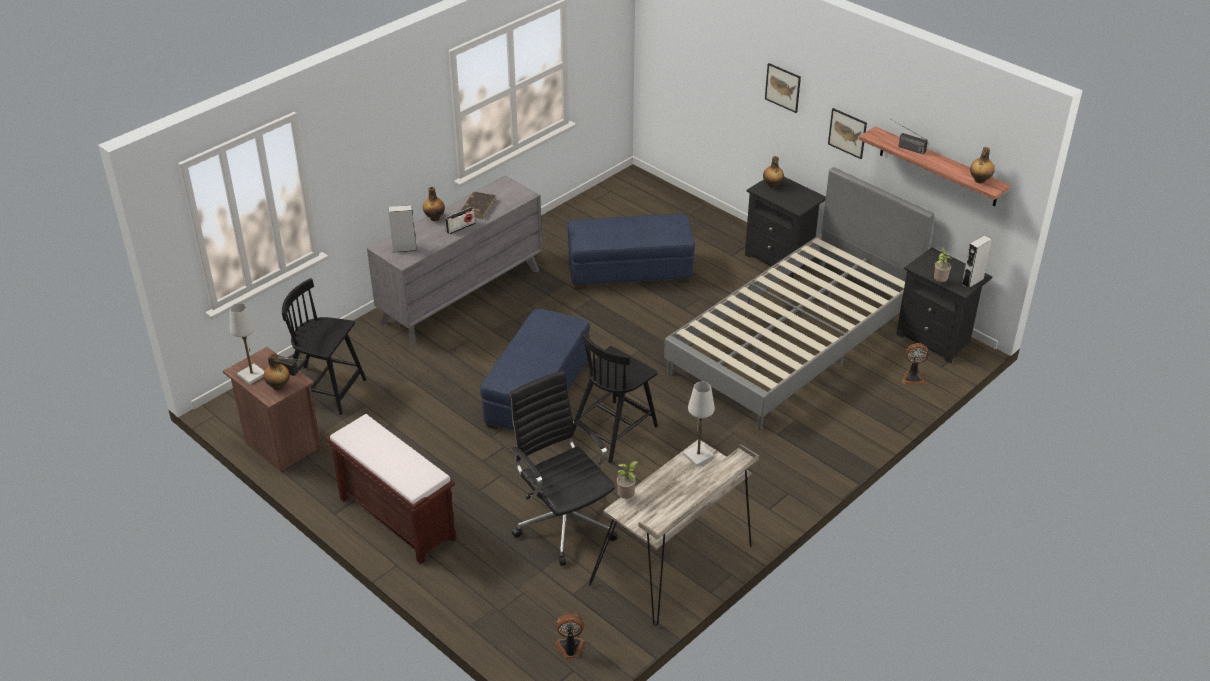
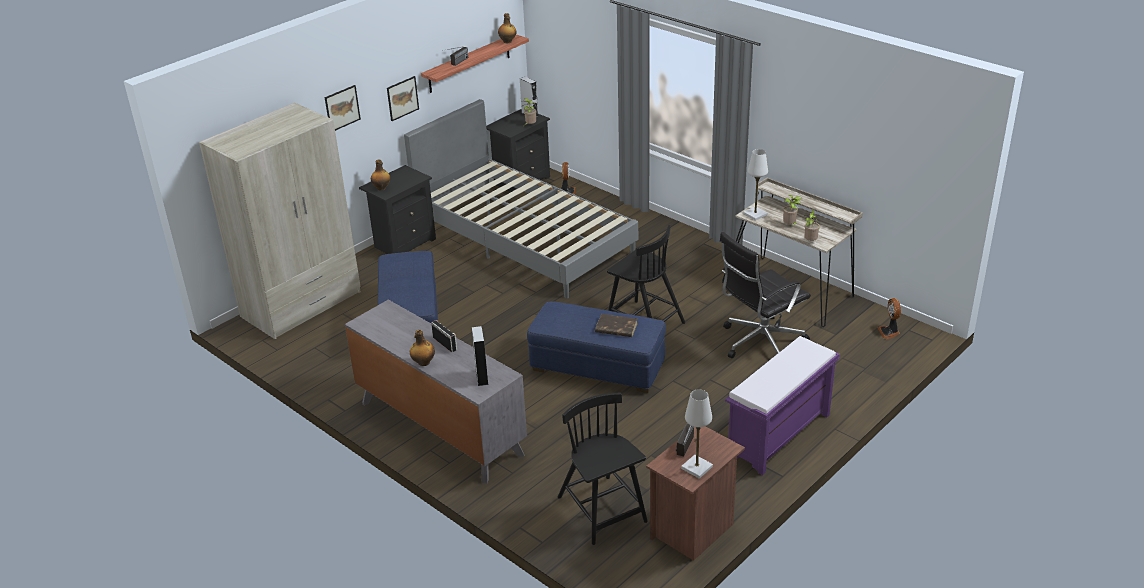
camera: 90 degrees left, 5 degrees down
bottle [264,353,290,390] -> none
black chair [282,278,367,415] -> black chair turned 135 degrees clockwise [558,393,648,545]
brown bench [326,414,456,564] -> purple bench [725,336,840,475]
brown book [459,192,496,219] -> brown book moved to [595,314,638,337]
none -> beige wardrobe [199,103,361,339]
none -> potted plant [783,195,802,226]

